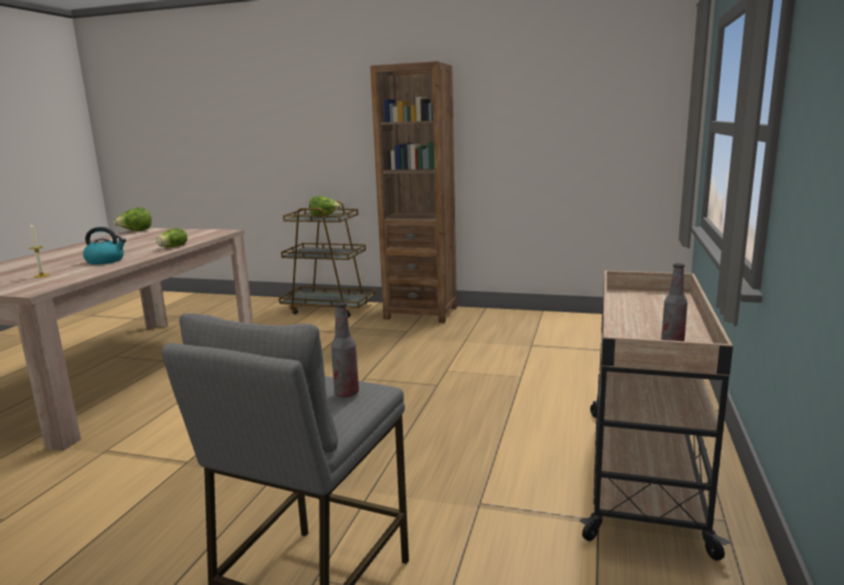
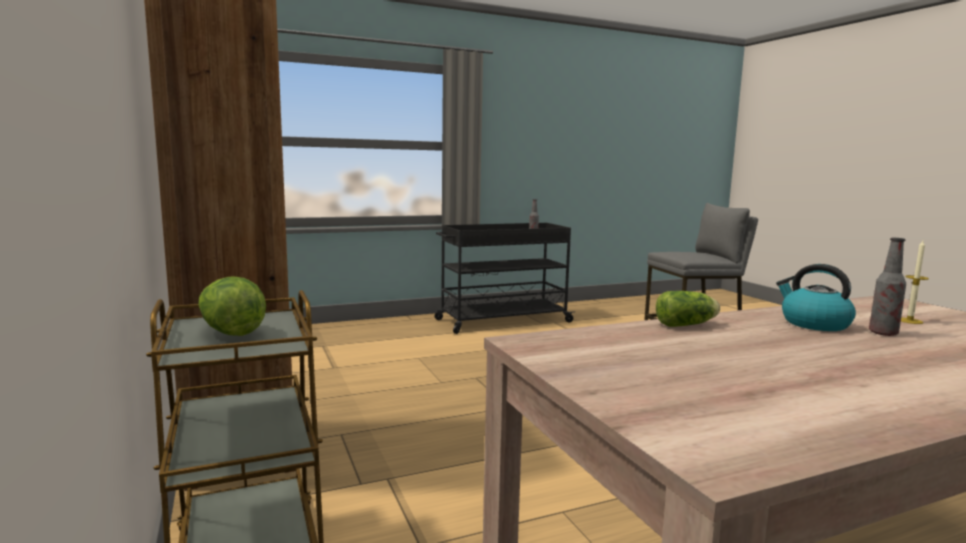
camera: 130 degrees left, 5 degrees down
lettuce [114,208,152,231] -> none
bottle [331,302,359,397] -> bottle moved to [869,238,906,336]
beige cart [580,271,733,561] -> black cart [435,223,575,334]

